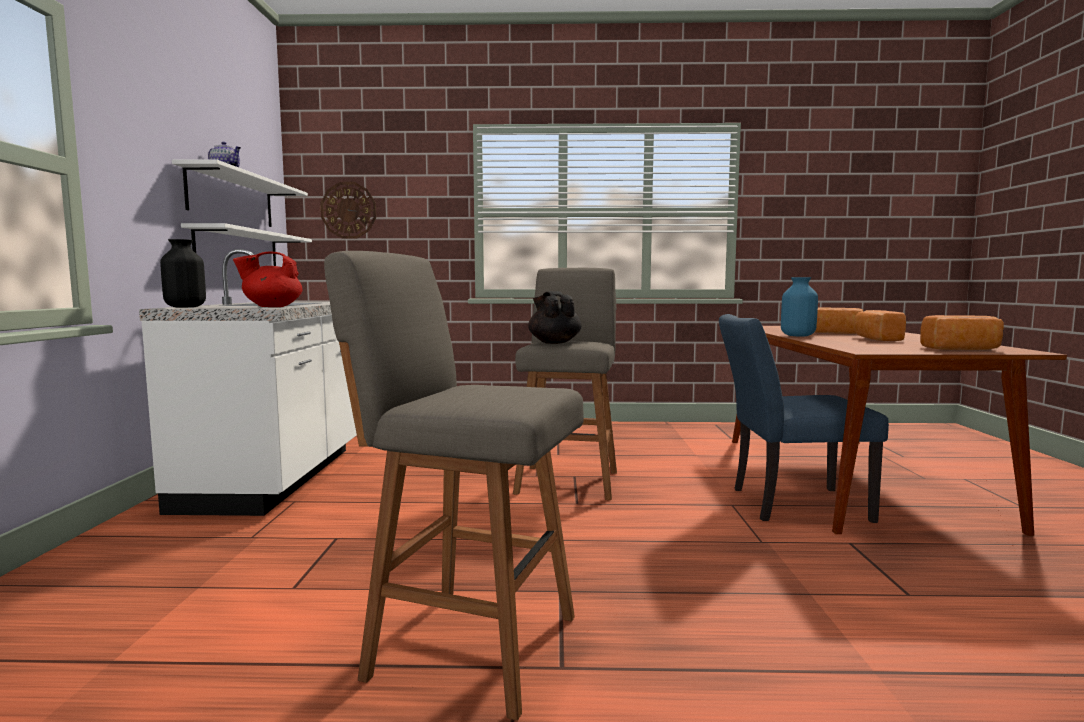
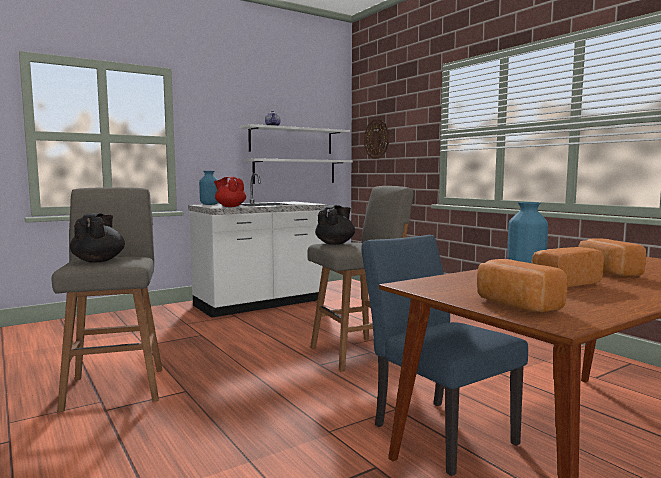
camera: 55 degrees right, 0 degrees up
black vase [160,239,206,307] -> blue vase [199,171,218,205]
none -> black teapot [70,213,125,263]

